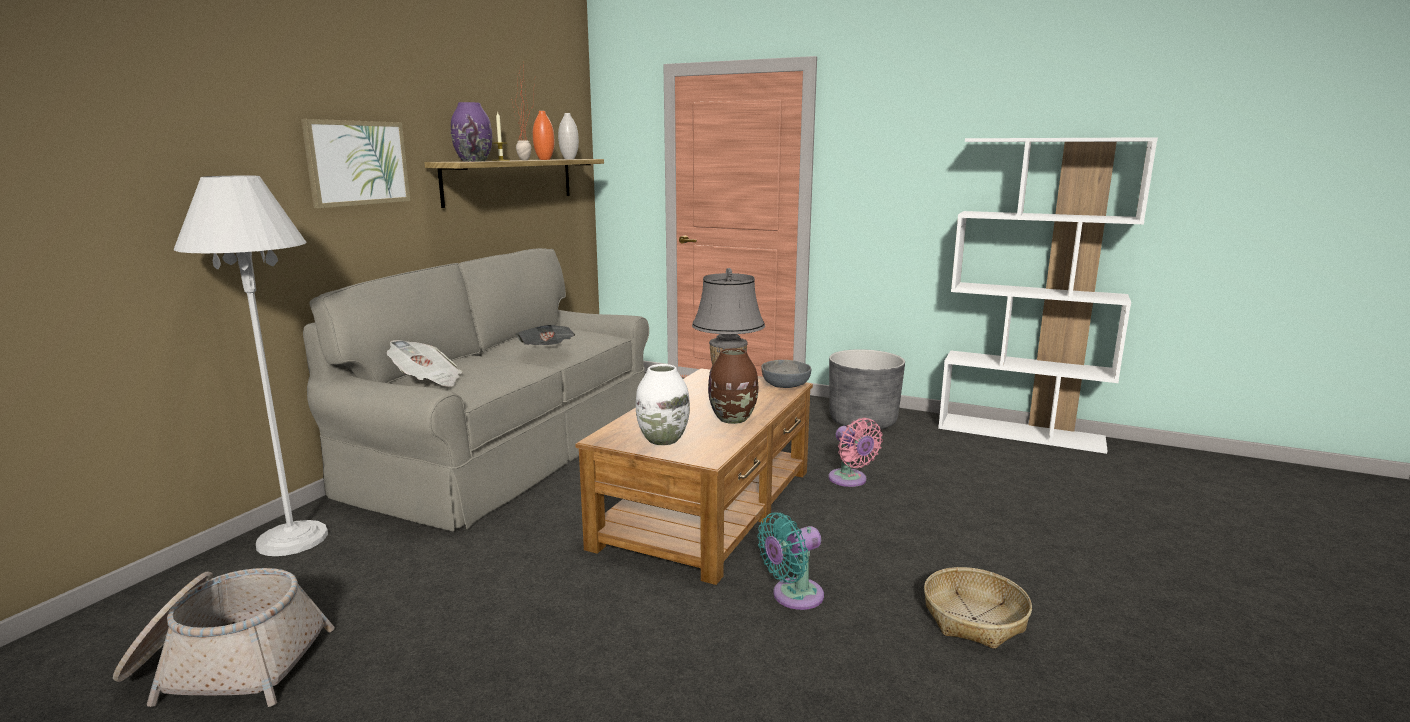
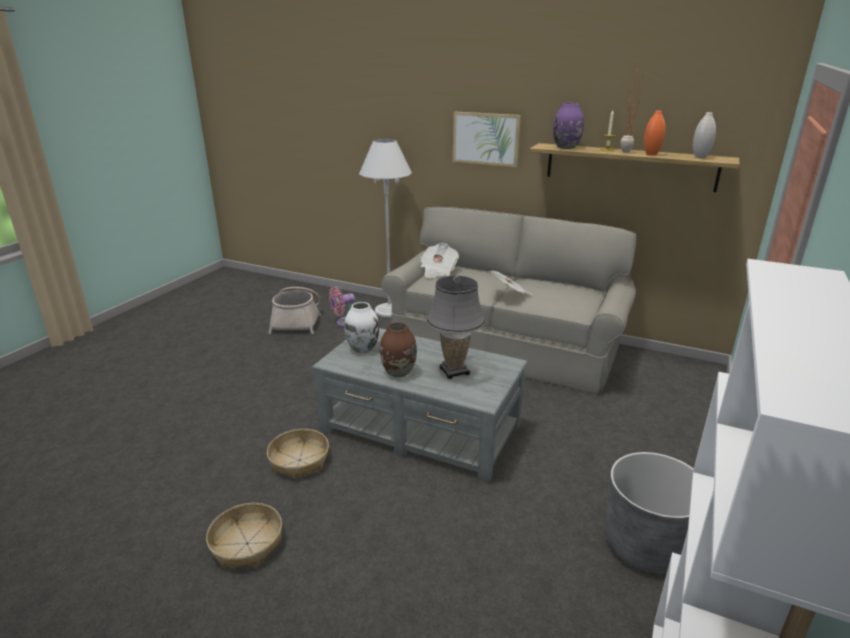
camera: 90 degrees right, 10 degrees up
brown coffee table [575,368,813,585] -> grey coffee table [312,328,528,484]
turquoise fan [757,512,824,610] -> basket [267,429,329,479]
grey bowl [761,360,811,388] -> none
pink fan [829,418,883,487] -> pink fan moved to [329,287,355,327]

